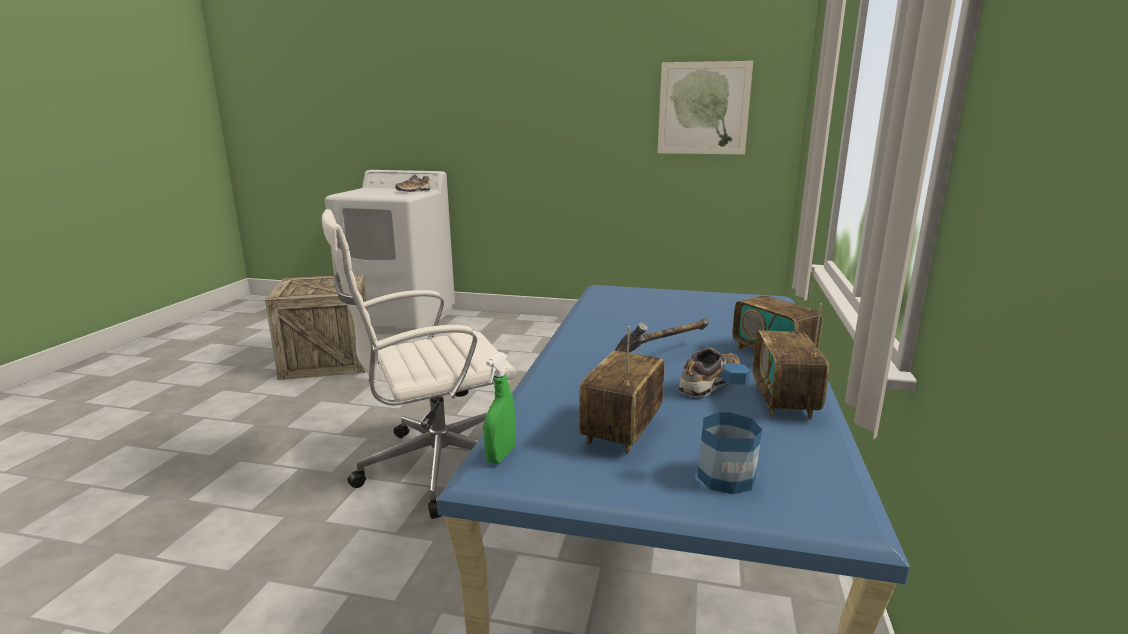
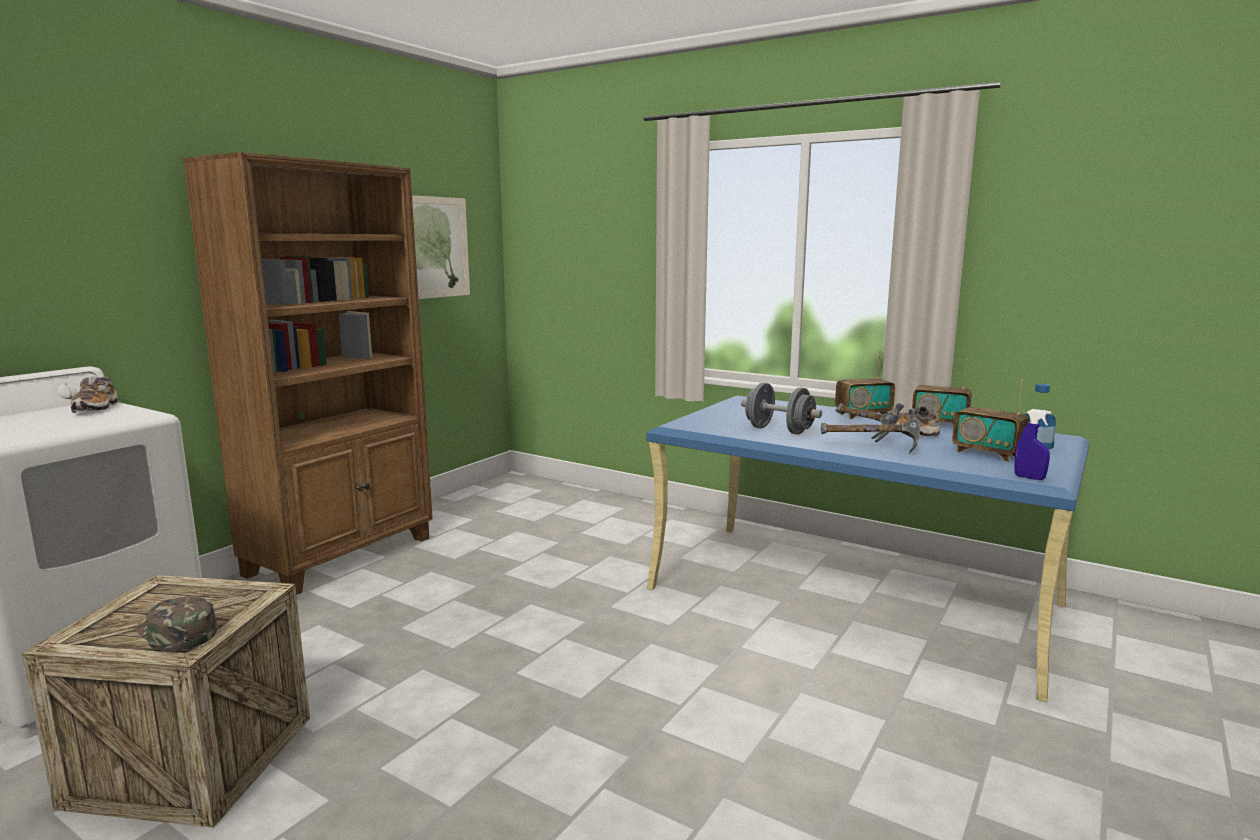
camera: 70 degrees left, 5 degrees down
white office chair [322,209,517,519] -> none
green spray bottle [484,352,515,464] -> blue spray bottle [1014,409,1051,480]
none -> green cap [137,596,217,651]
none -> brown bookcase [183,152,433,595]
none -> grey dumbbell [741,383,822,435]
none -> hammer [821,409,920,454]

